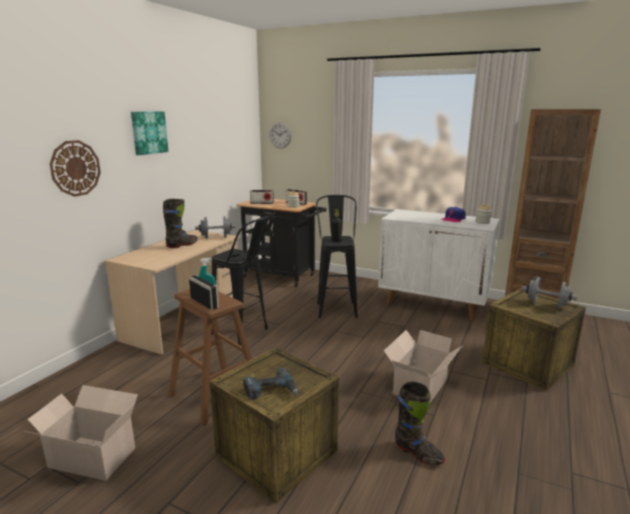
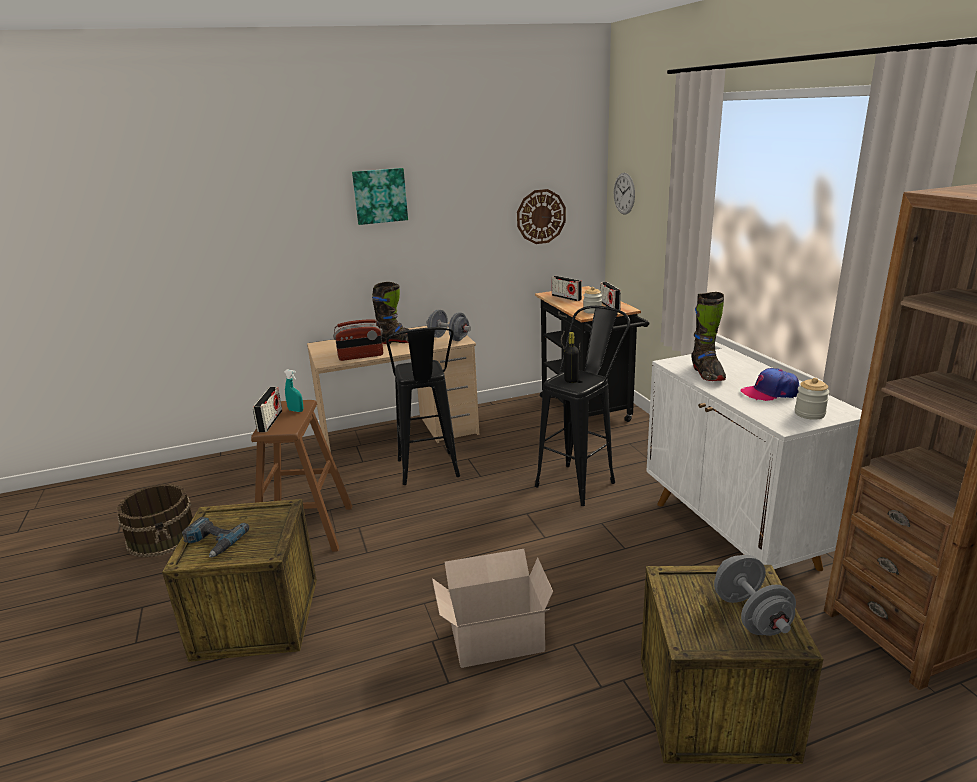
camera: 45 degrees right, 5 degrees up
cardboard box [24,385,138,481] -> brown bucket [117,483,193,558]
wall clock [50,140,101,197] -> wall clock moved to [517,189,566,244]
black boot [395,381,445,465] -> black boot moved to [691,292,726,381]
none -> radio [333,319,383,361]

